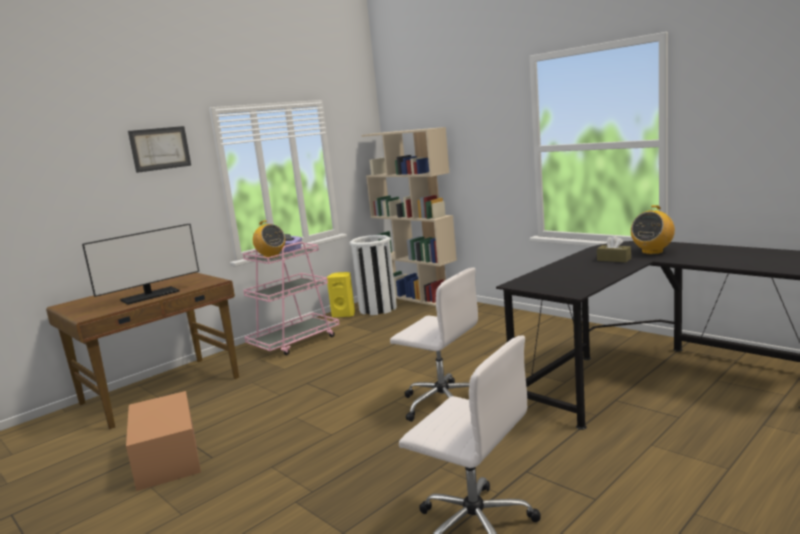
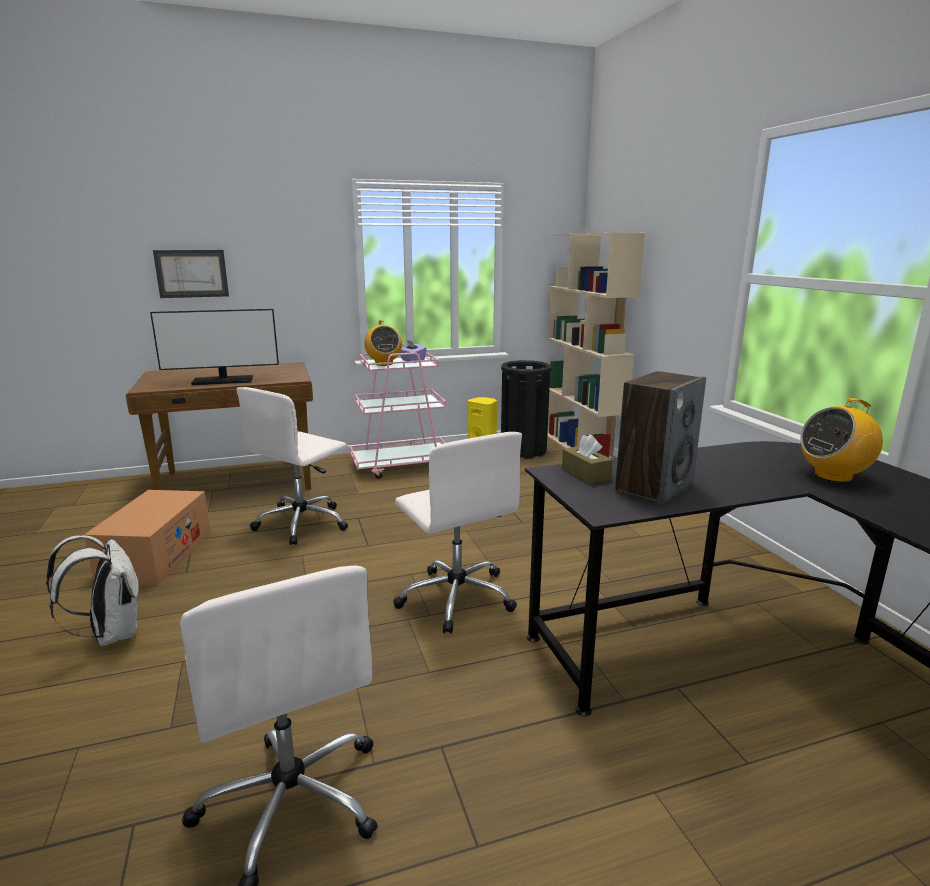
camera: 25 degrees right, 5 degrees up
picture [128,126,191,173] -> picture moved to [153,250,229,298]
white trash can [349,235,397,315] -> black trash can [501,360,551,459]
brown tissue box [597,235,631,262] -> brown tissue box moved to [562,434,613,484]
none -> white backpack [46,535,139,646]
none -> white office chair [237,387,348,545]
none -> speaker [615,371,706,504]

